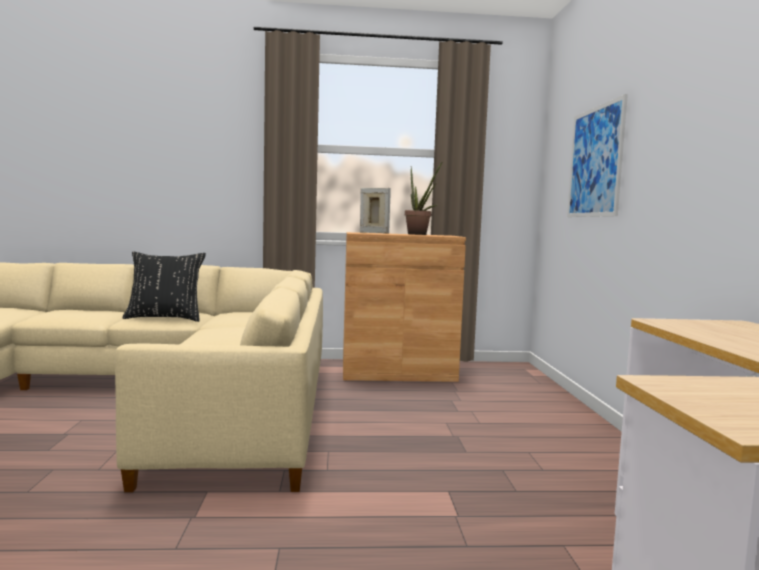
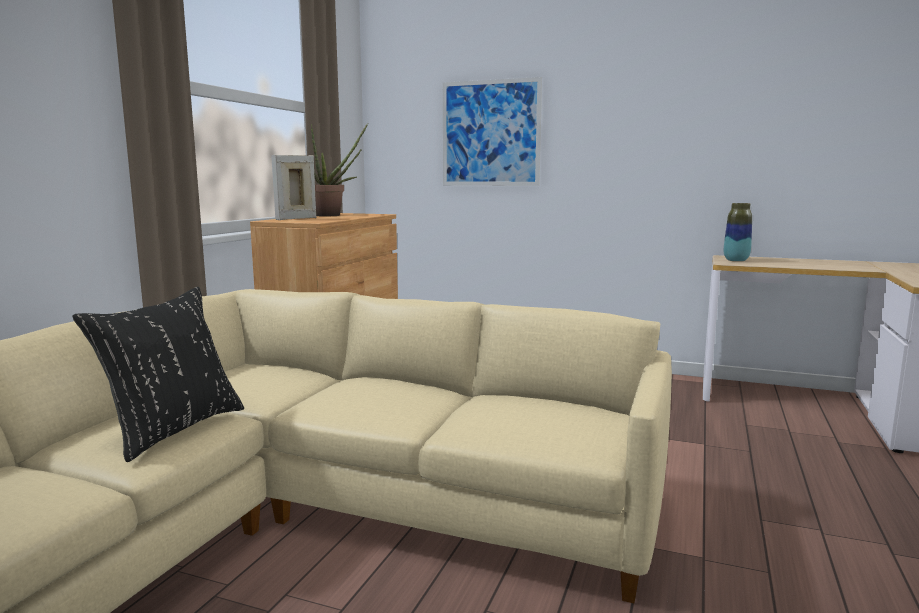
camera: 65 degrees left, 5 degrees up
none -> vase [724,203,752,262]

